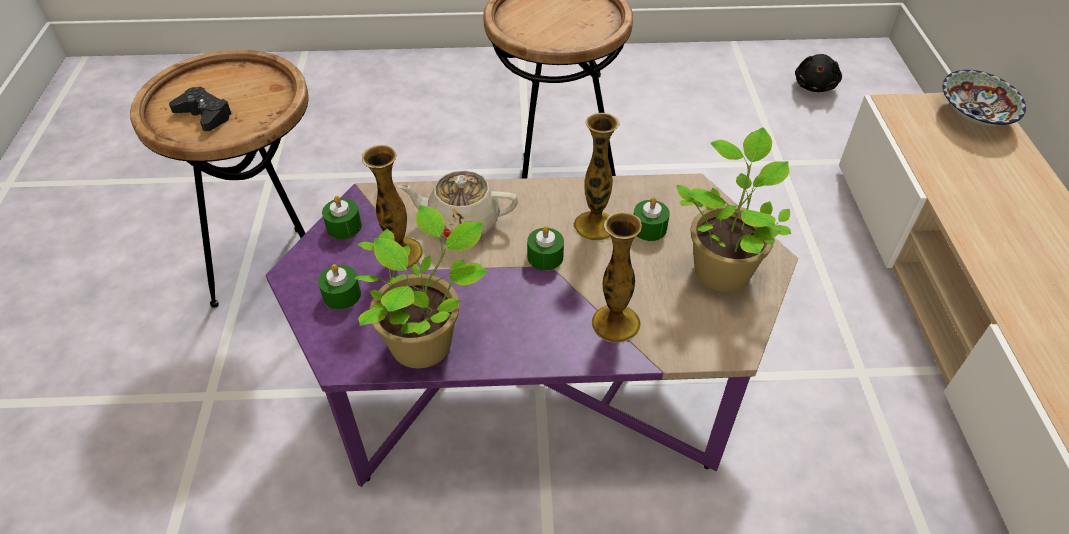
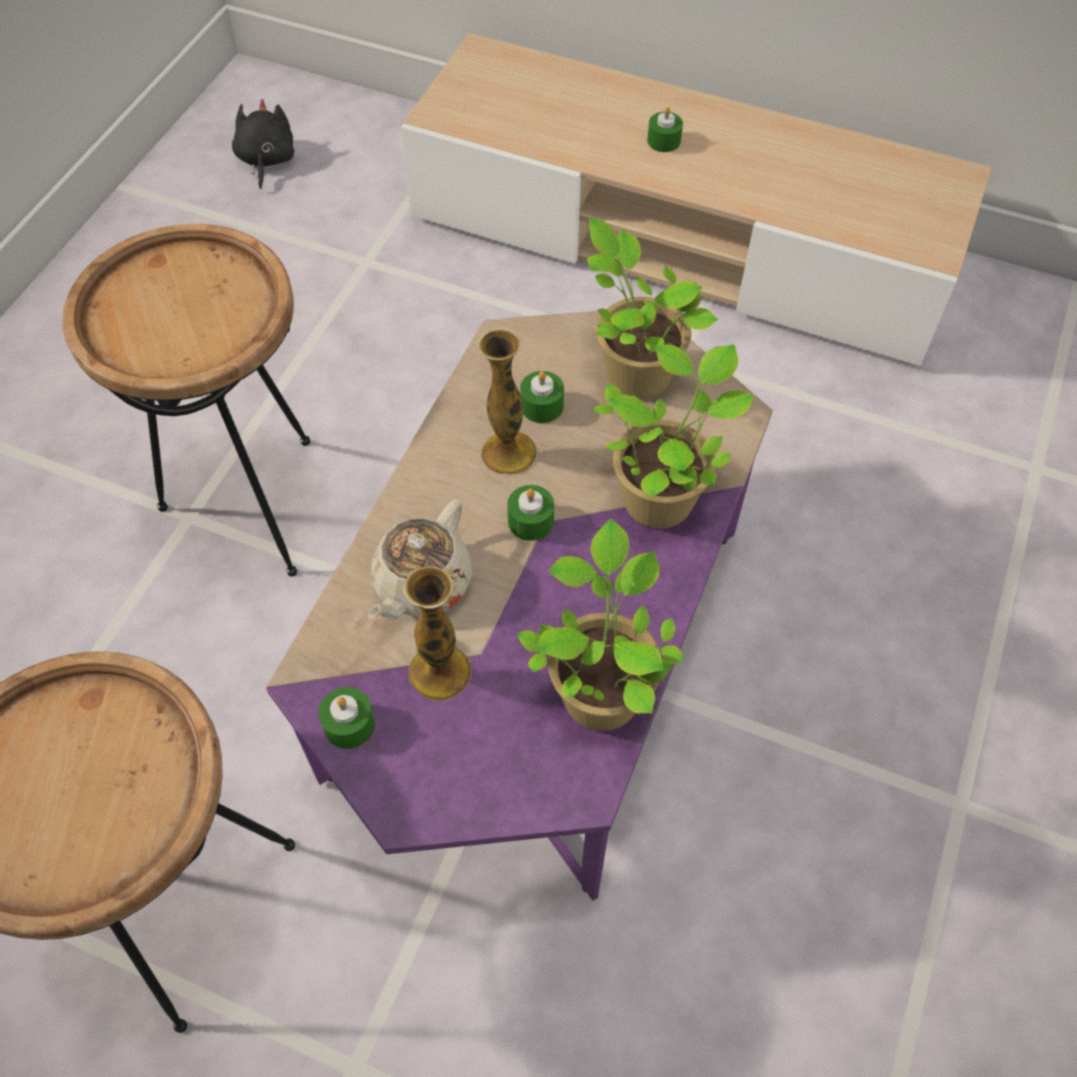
camera: 65 degrees left, 10 degrees up
black game controller [169,86,233,131] -> none
green candle [318,264,361,310] -> green candle moved to [647,107,683,152]
vase [592,211,642,343] -> potted plant [594,344,755,529]
black plush toy [795,54,842,92] -> black plush toy turned 135 degrees counterclockwise [232,99,294,189]
bowl [942,70,1026,126] -> none

